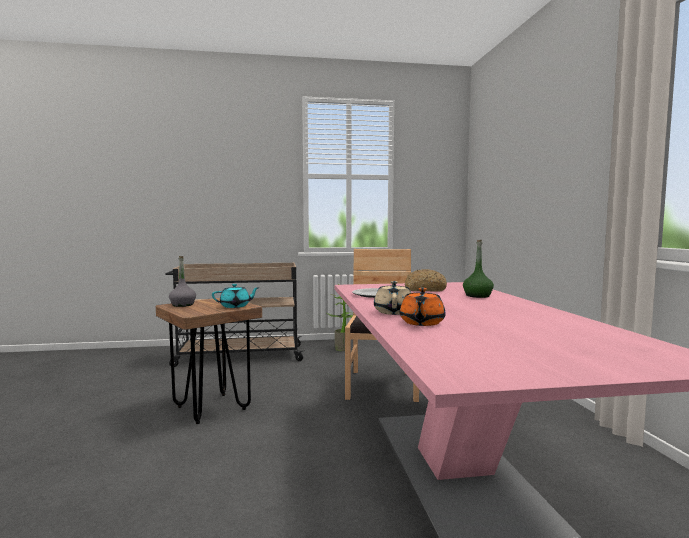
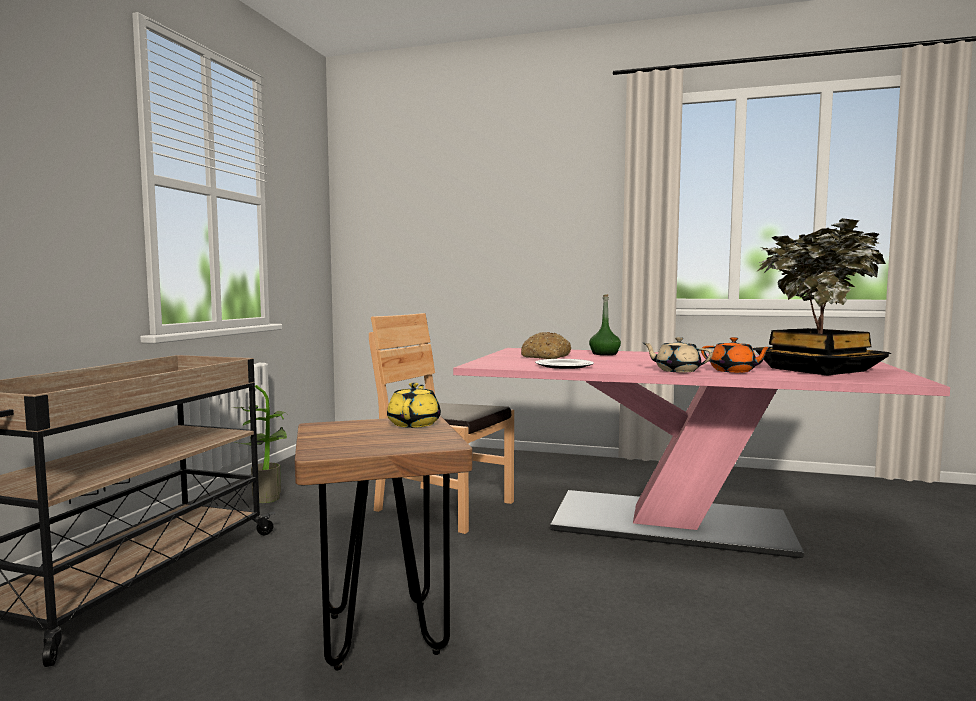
camera: 65 degrees left, 0 degrees up
grey bottle [169,256,196,307] -> none
turquoise teapot [212,284,260,308] -> yellow teapot [387,383,441,428]
none -> potted plant [753,218,891,376]

